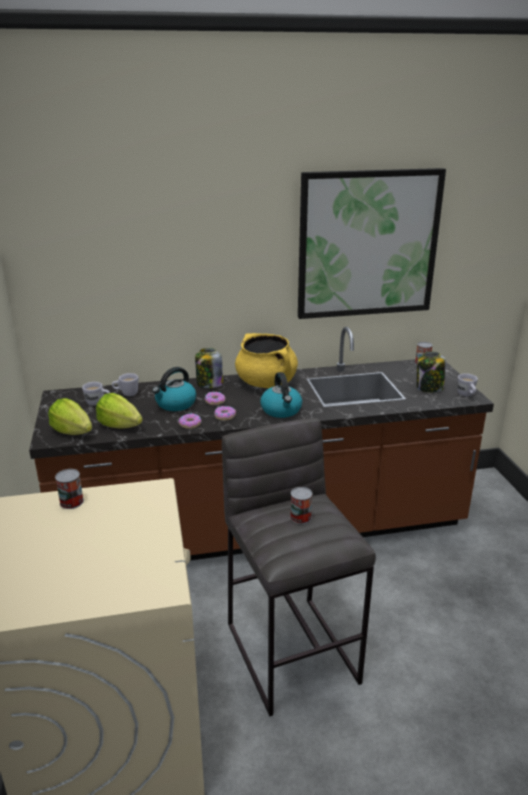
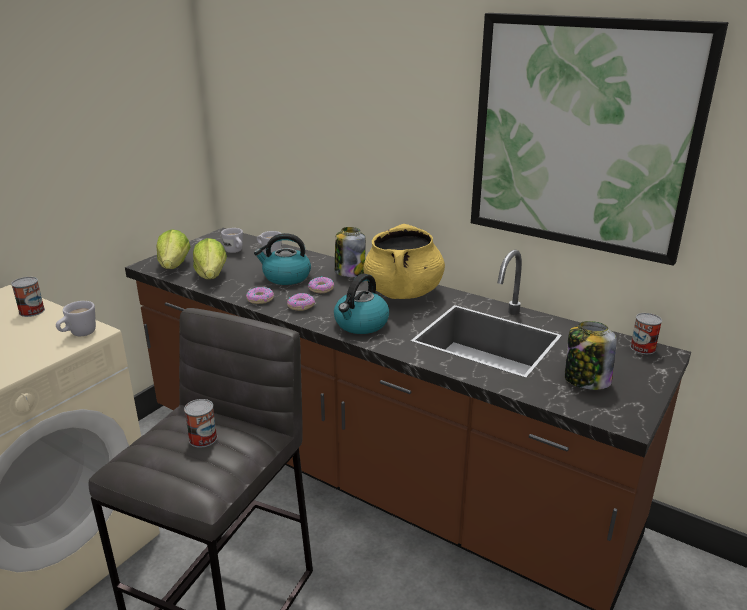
camera: 45 degrees right, 0 degrees up
white mug [458,373,478,396] -> white mug moved to [56,301,96,336]

